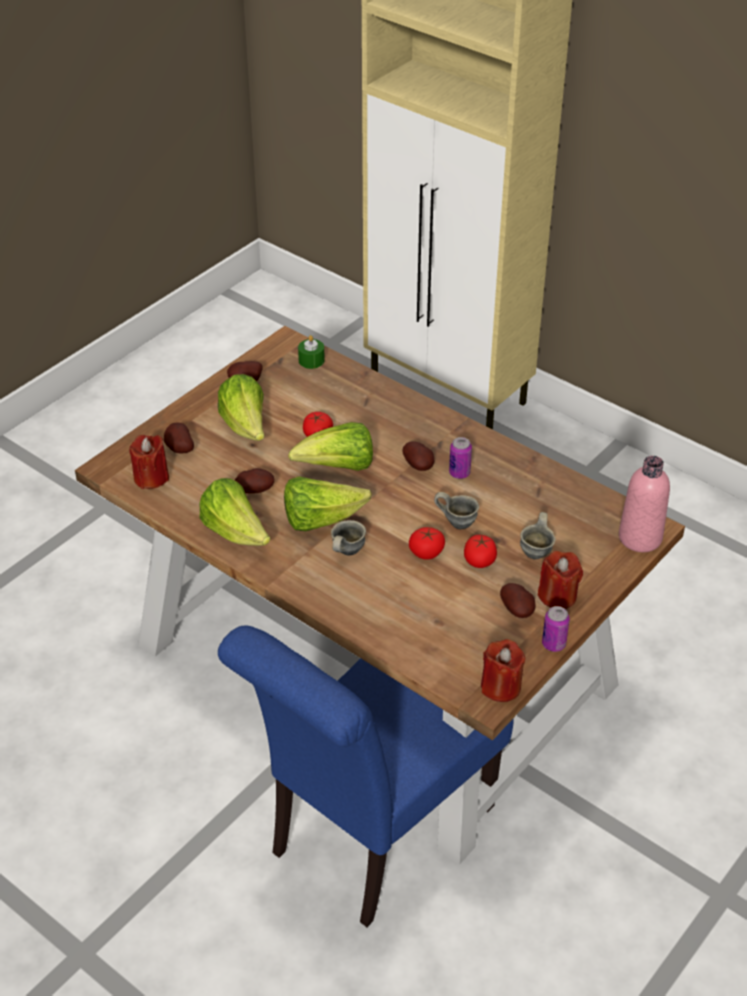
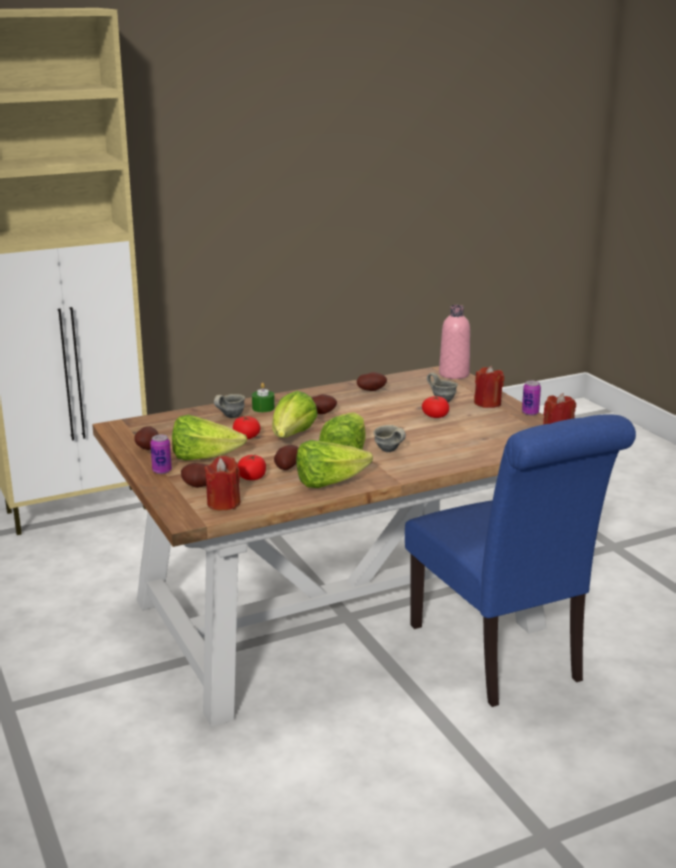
camera: 65 degrees left, 20 degrees down
green candle [298,335,325,369] -> green candle moved to [252,383,275,412]
tomato [409,527,445,560] -> tomato moved to [237,455,266,480]
grey mug [434,492,479,529] -> grey mug moved to [214,394,245,418]
can [449,437,472,479] -> can moved to [150,435,172,474]
potato [500,583,535,618] -> potato moved to [357,372,387,391]

